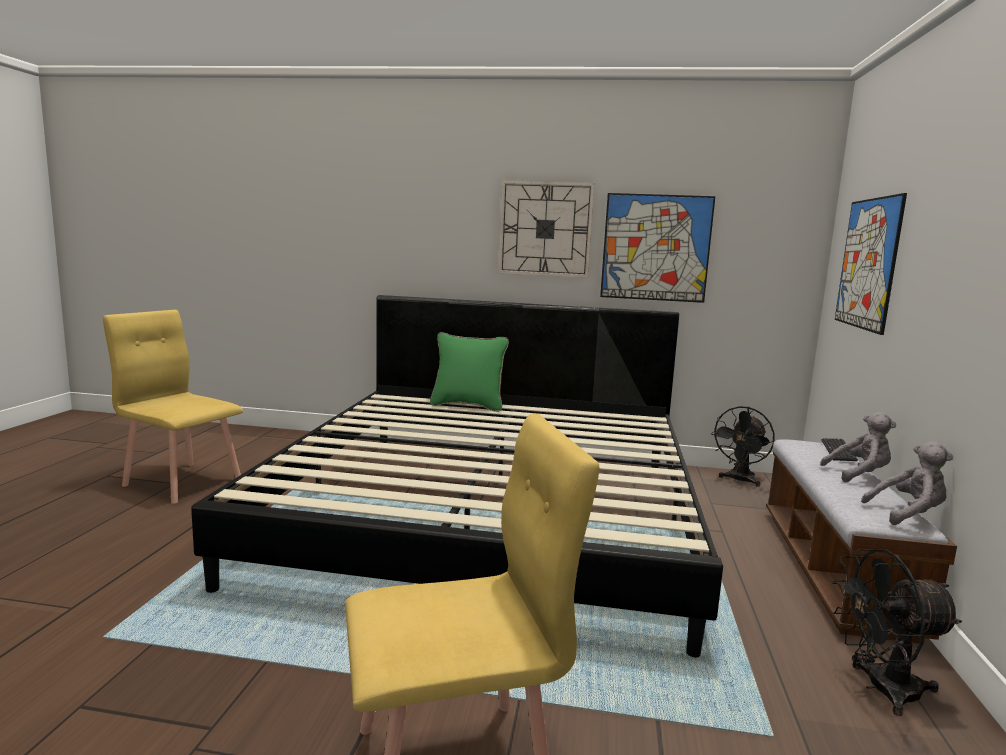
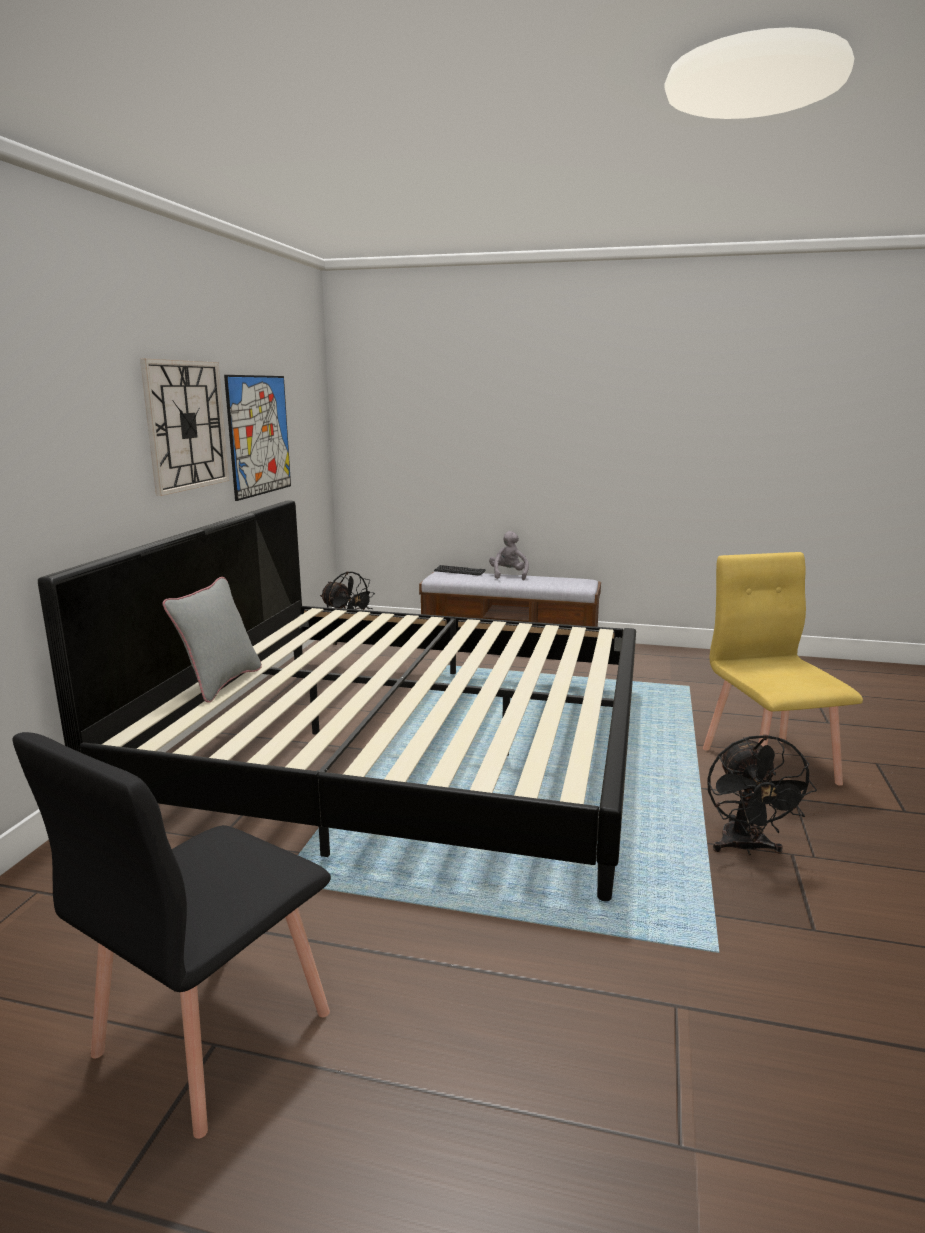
camera: 85 degrees left, 5 degrees up
yellow chair [103,310,243,504] -> black chair [13,732,331,1139]
green pillow [430,332,509,412] -> grey pillow [162,577,262,703]
black fan [831,549,962,716] -> black fan moved to [707,734,817,855]
picture [835,193,907,335] -> none
grey plush toy [861,442,953,525] -> none

